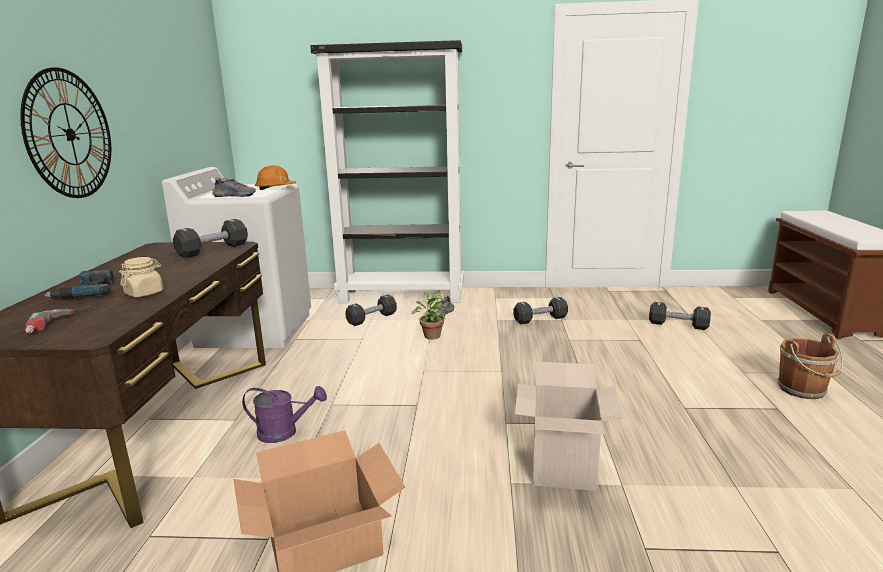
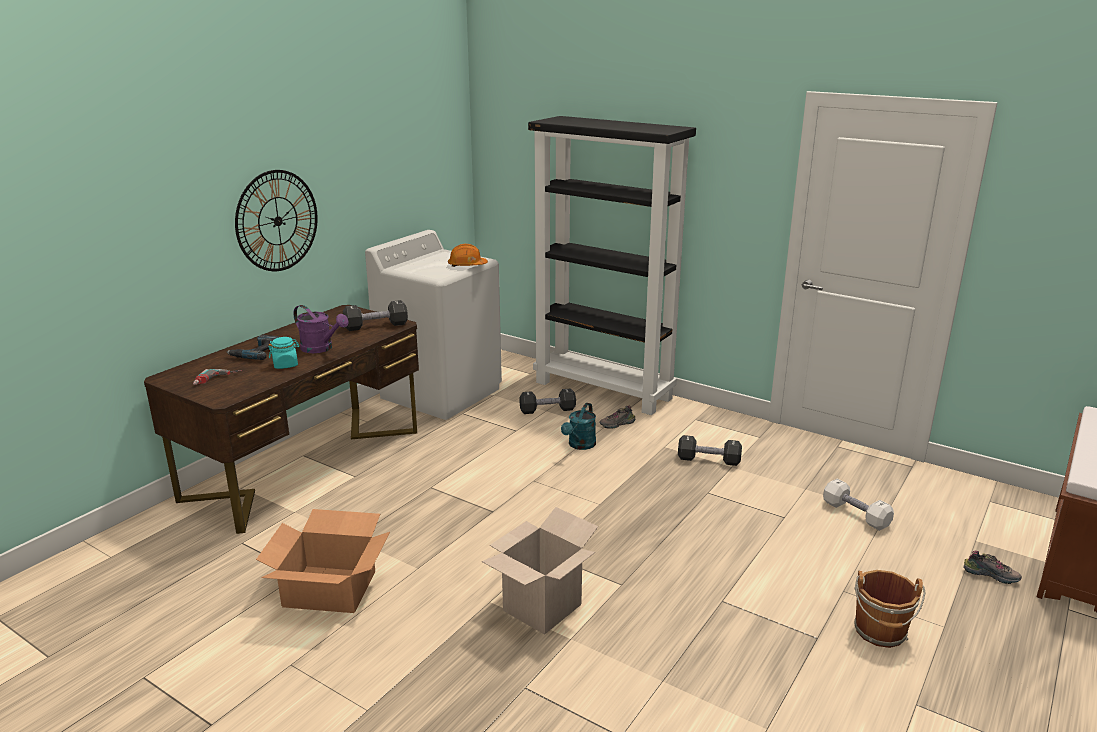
camera: 30 degrees right, 5 degrees up
beige jar [119,257,163,297] -> turquoise jar [268,337,299,369]
shoe [212,177,256,197] -> shoe moved to [963,551,1022,584]
purple watering can [242,386,327,443] -> purple watering can moved to [294,305,349,353]
potted plant [411,290,446,340] -> turquoise watering can [561,403,596,450]
black dumbbell [649,302,711,330] -> white dumbbell [823,479,894,531]

